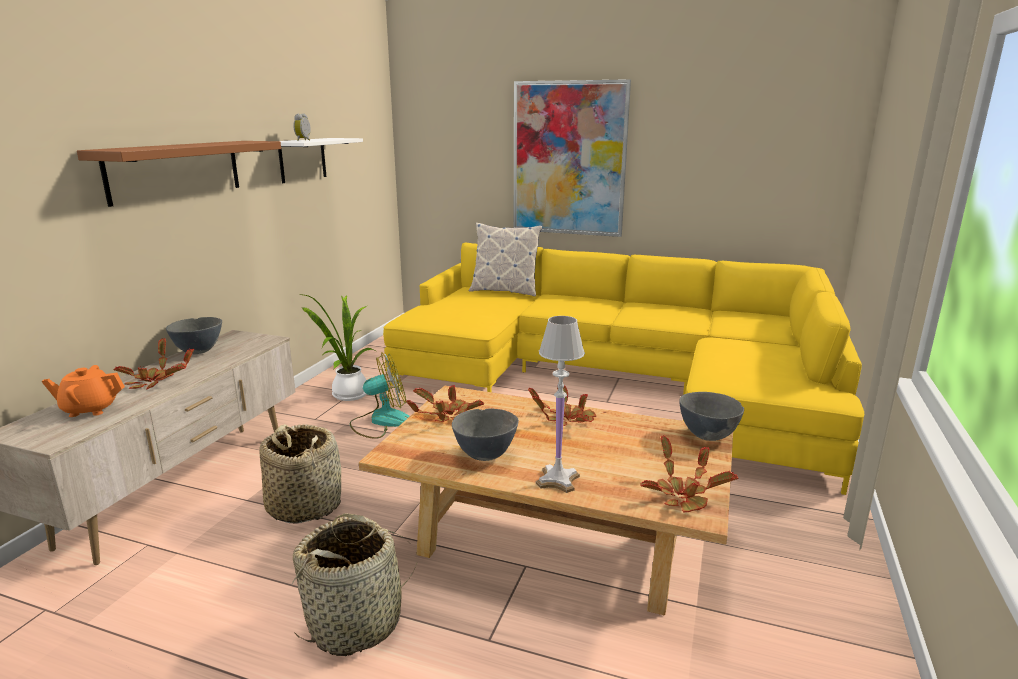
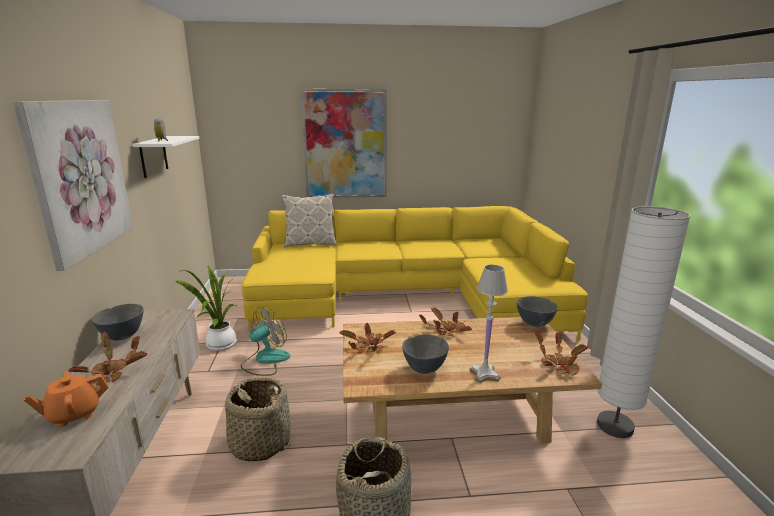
camera: 25 degrees left, 0 degrees up
brown shelf [77,141,281,207] -> picture [13,100,133,271]
none -> white floor lamp [597,206,691,438]

